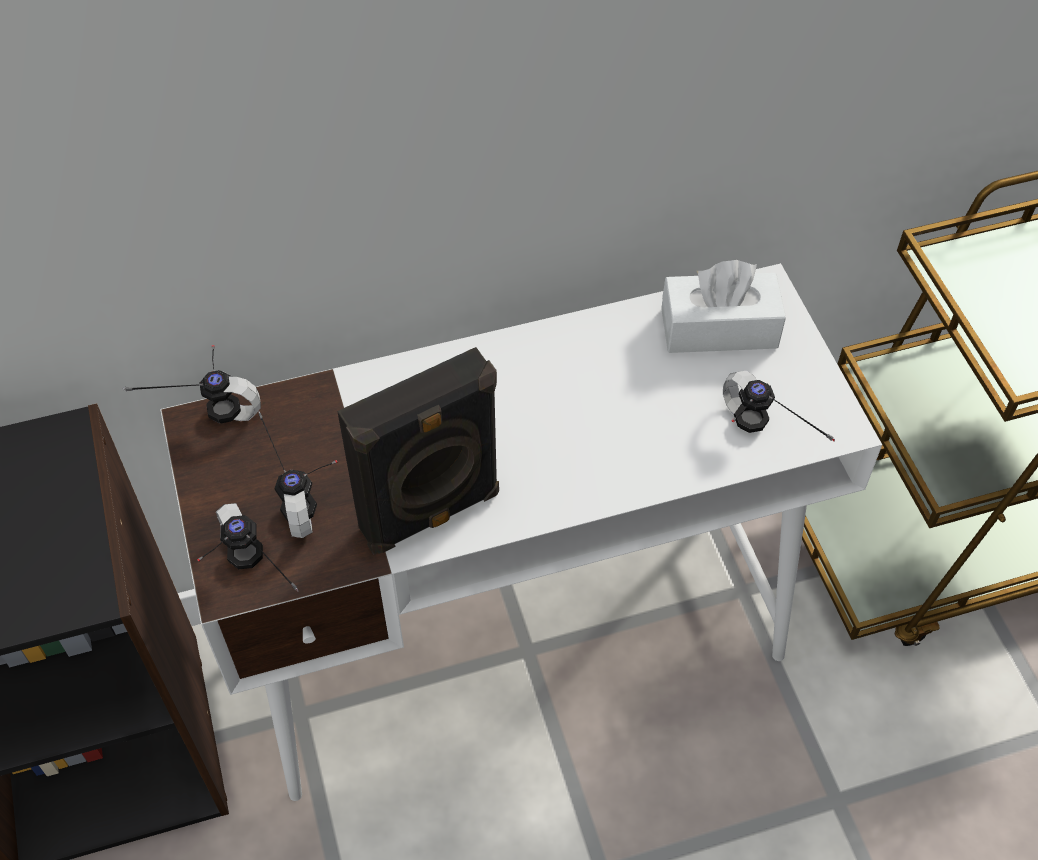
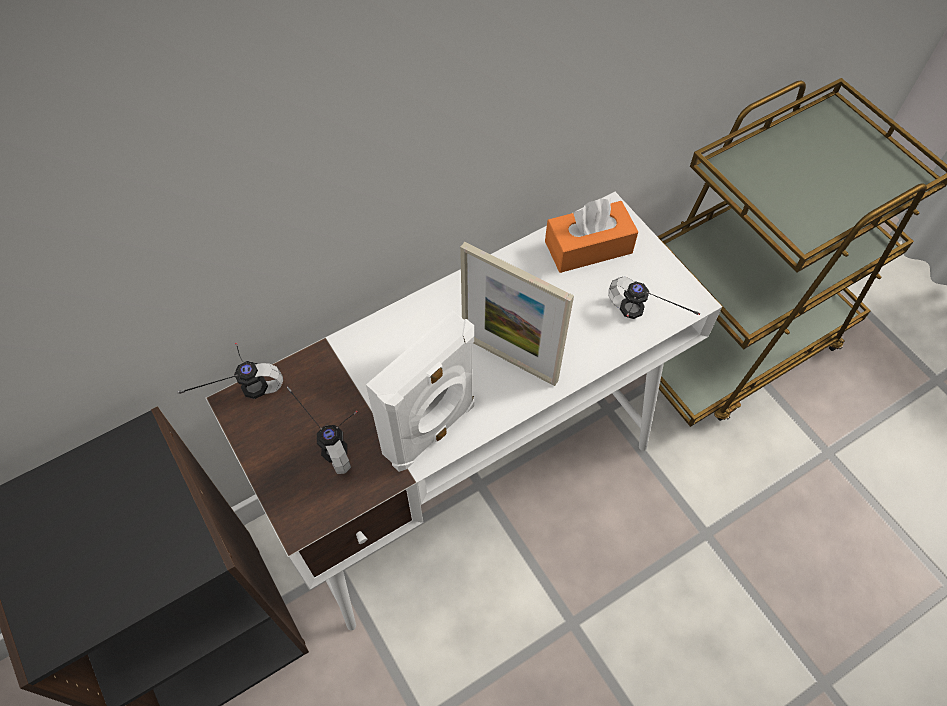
camera: 15 degrees left, 5 degrees up
headphones [197,503,299,592] -> none
black speaker [337,347,499,555] -> white speaker [366,311,474,472]
white tissue box [661,260,786,353] -> orange tissue box [545,198,638,273]
none -> picture frame [460,242,574,386]

